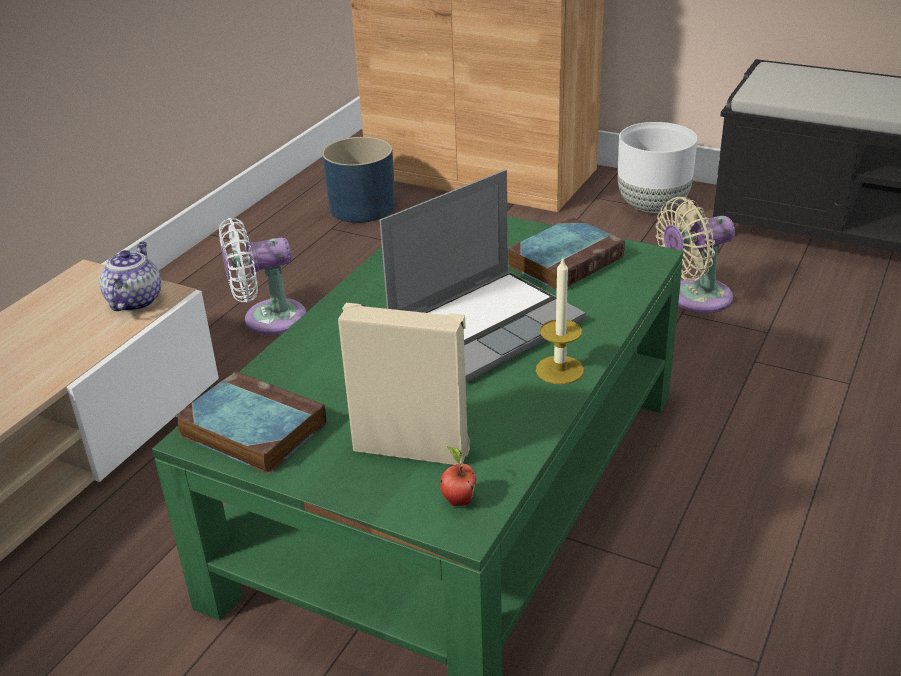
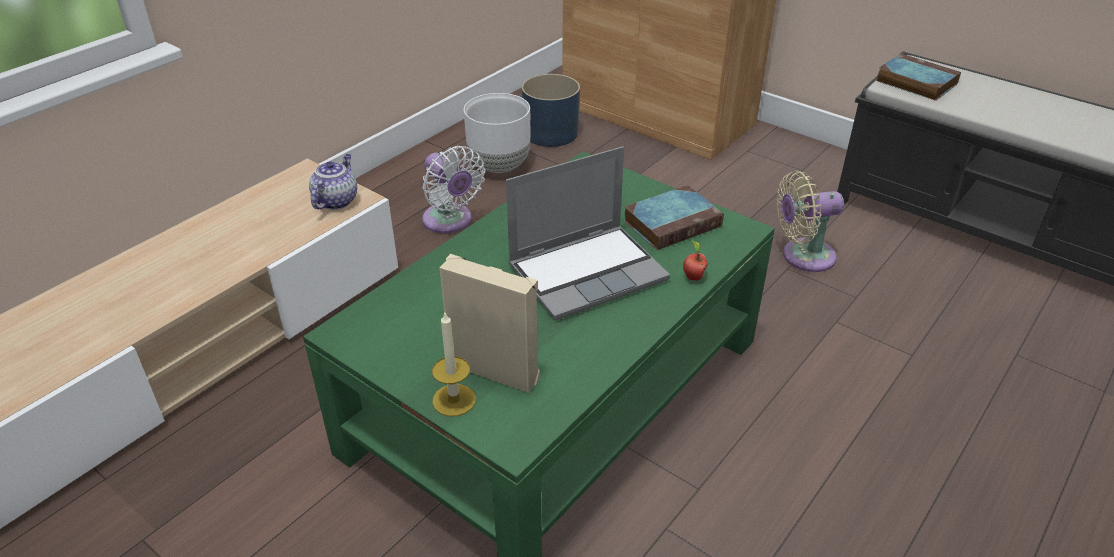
camera: 10 degrees right, 5 degrees up
book [175,371,326,474] -> book moved to [876,53,961,101]
white fan [219,218,306,335] -> white fan turned 120 degrees counterclockwise [422,146,485,233]
apple [440,446,476,506] -> apple moved to [683,241,708,281]
candle [536,256,584,384] -> candle moved to [432,313,476,417]
white planter [618,122,698,213] -> white planter moved to [464,93,530,173]

